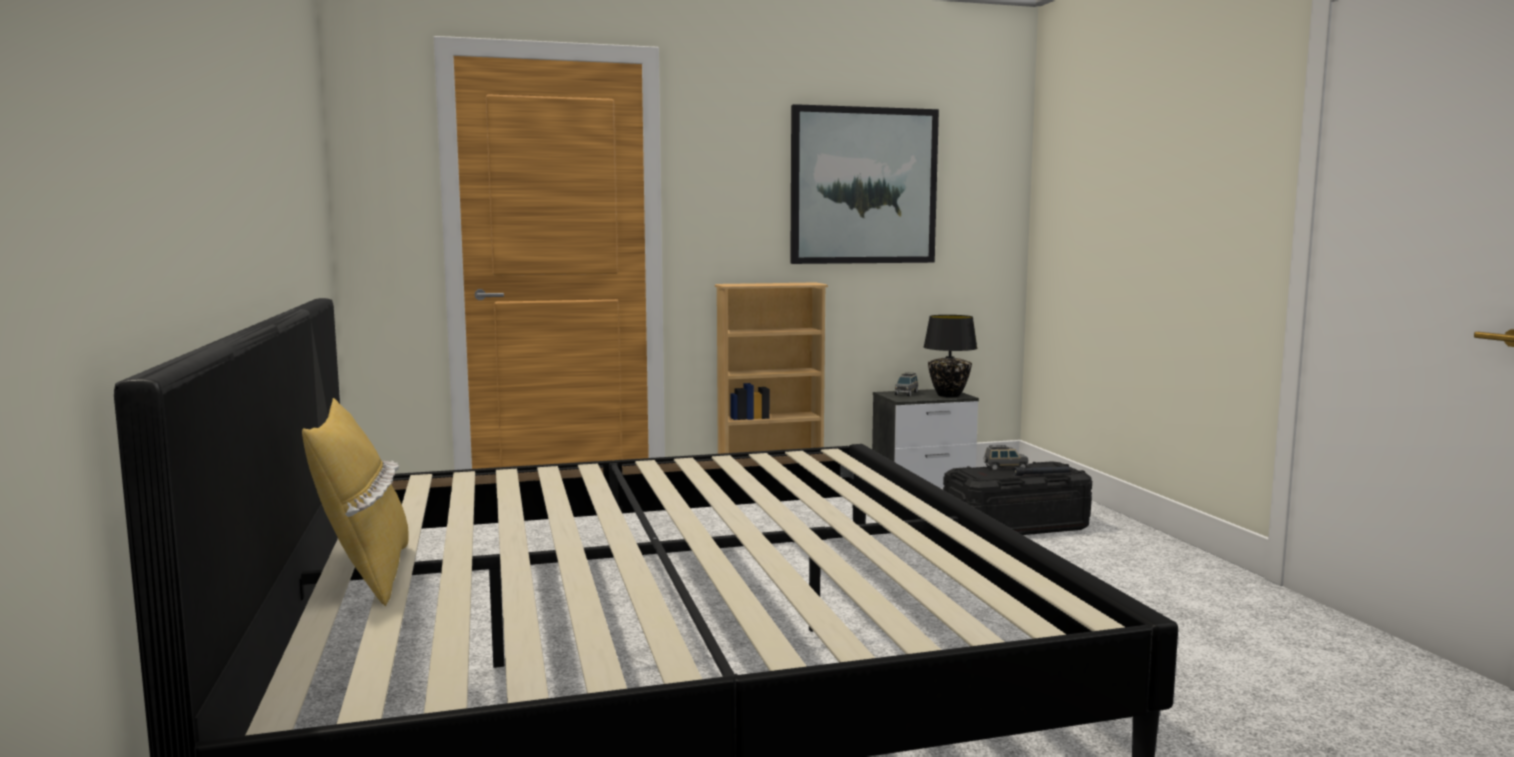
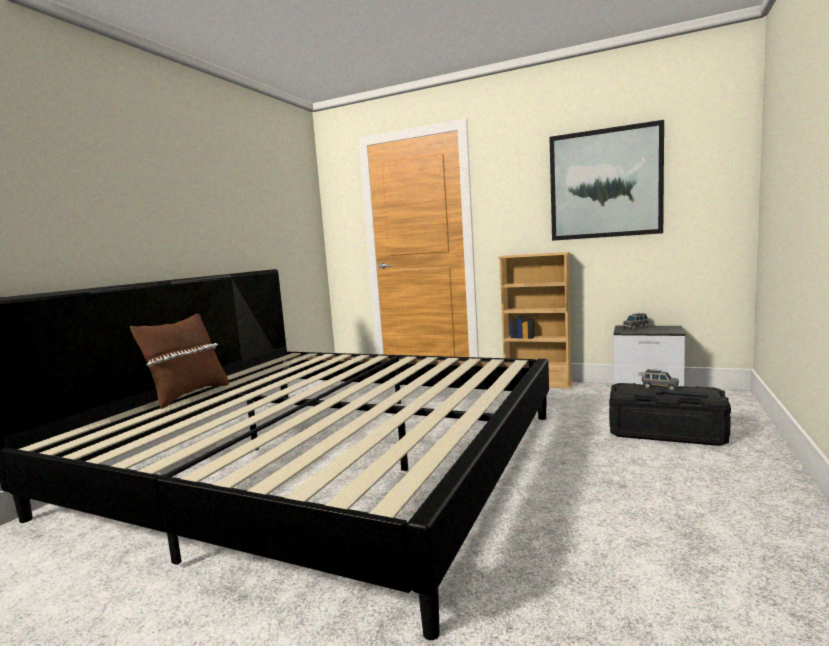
camera: 40 degrees right, 0 degrees up
yellow pillow [302,398,409,606] -> brown pillow [130,314,229,409]
black table lamp [923,315,978,397] -> none

